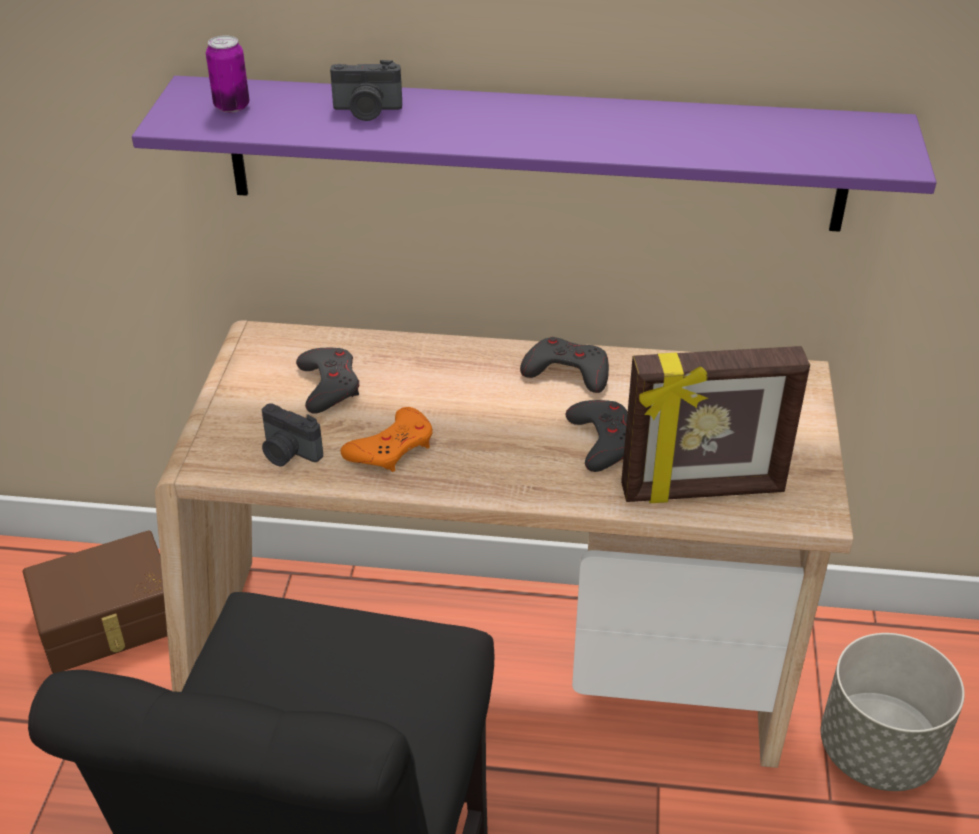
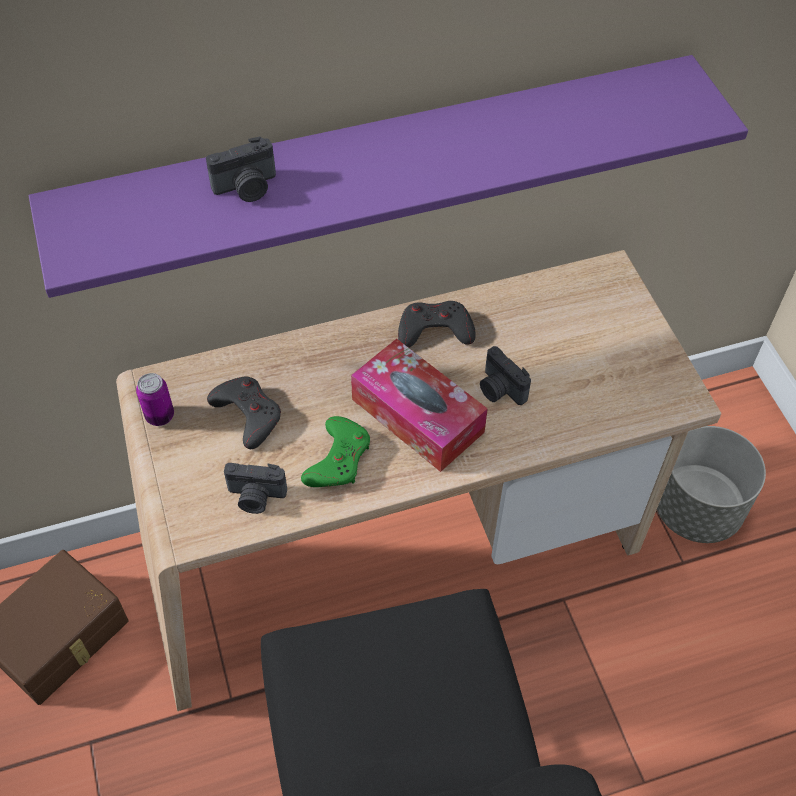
camera: 25 degrees left, 15 degrees up
can [206,35,249,113] -> can moved to [136,373,174,426]
orange game controller [340,407,433,472] -> green game controller [301,416,370,487]
grey game controller [565,400,627,472] -> camera [480,346,531,405]
picture frame [621,346,810,503] -> none
none -> tissue box [351,339,488,472]

